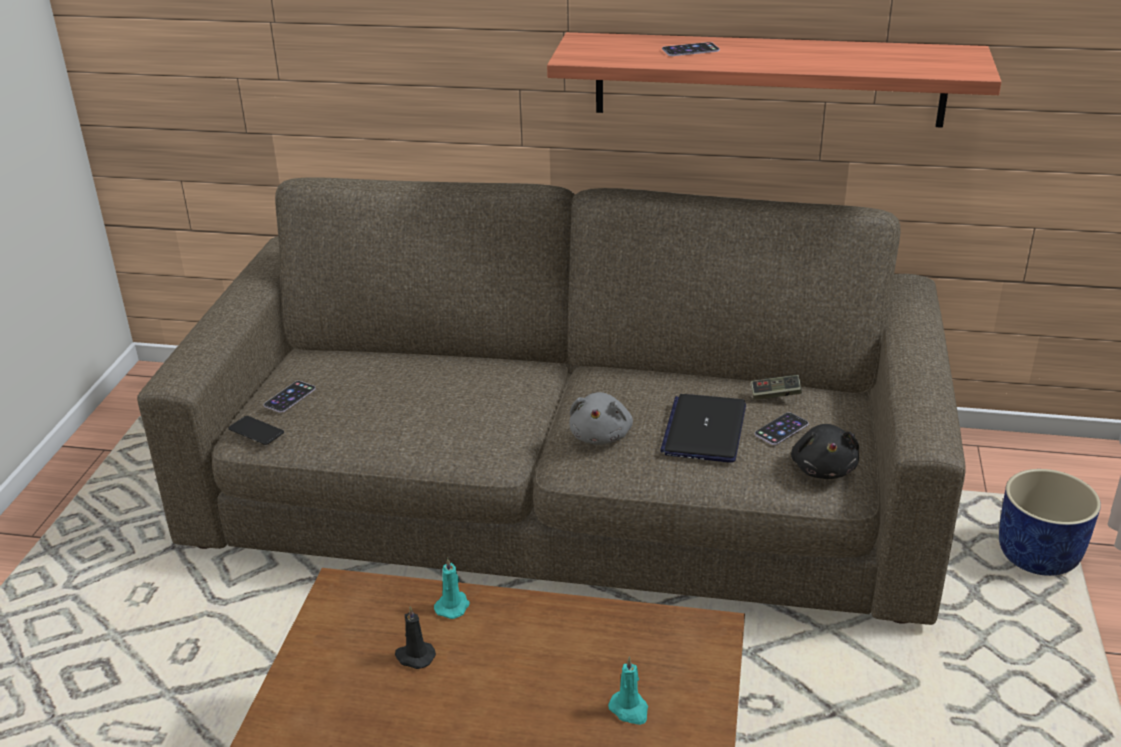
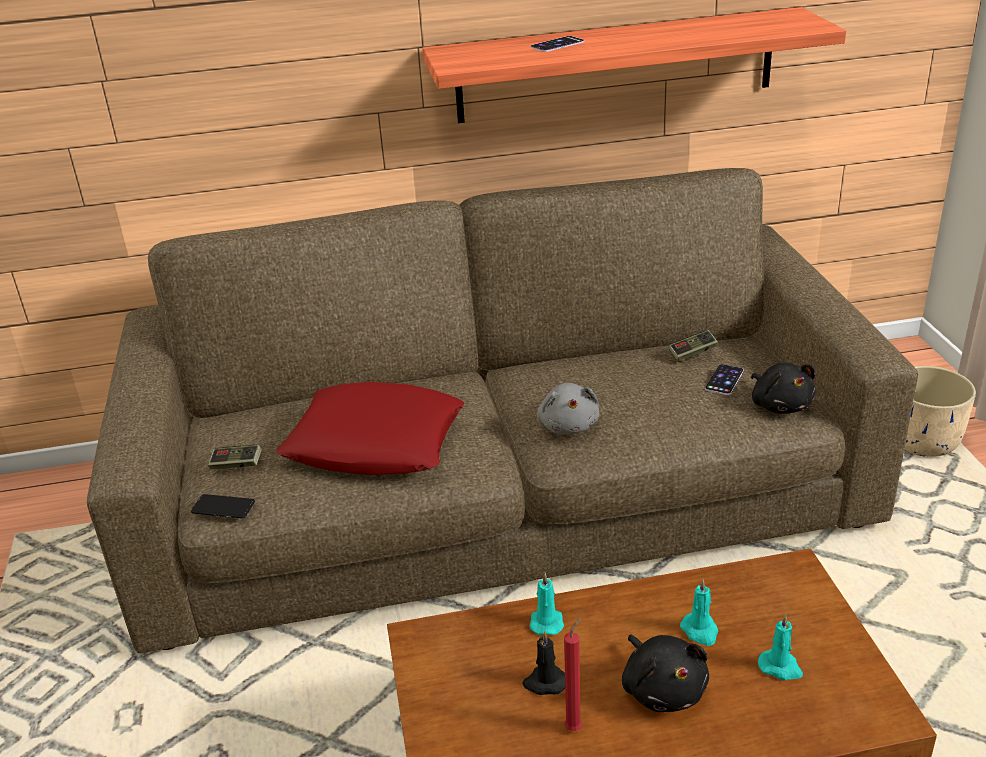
camera: 20 degrees left, 0 degrees up
phone [264,381,316,413] -> game controller [208,445,262,470]
laptop [660,394,746,463] -> none
blue planter [999,469,1101,576] -> beige planter [904,366,976,457]
none -> red pillow [276,382,464,475]
none -> red candle [564,617,582,731]
none -> black plush toy [622,634,709,712]
none -> turquoise candle [680,579,718,646]

